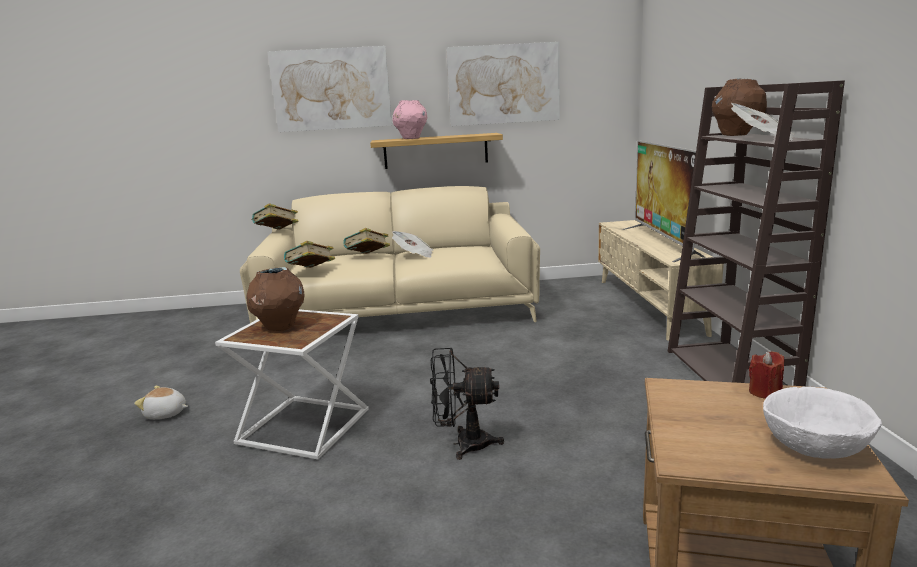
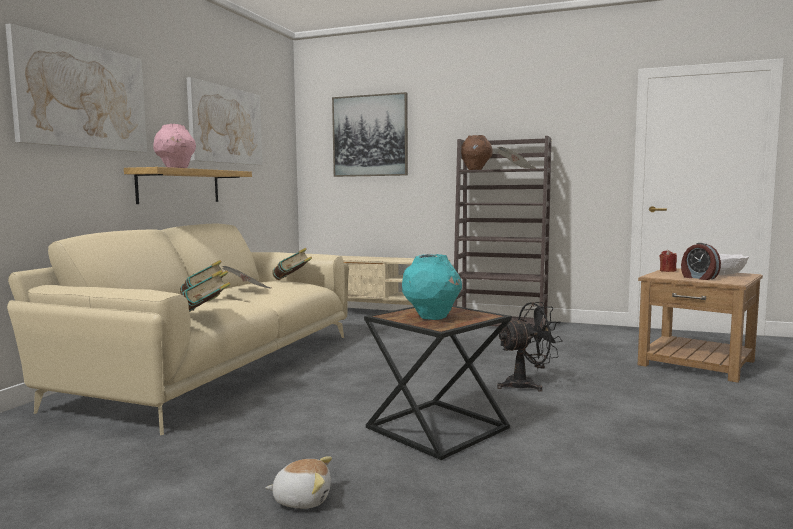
camera: 65 degrees left, 10 degrees down
plush toy [134,386,188,419] -> plush toy turned 120 degrees counterclockwise [265,456,332,508]
white side table [215,309,369,459] -> black side table [364,306,512,460]
brown vase [247,267,304,331] -> turquoise vase [402,254,462,320]
book [252,203,298,229] -> book moved to [272,248,312,280]
black fan [430,348,504,460] -> black fan turned 135 degrees counterclockwise [497,302,563,392]
television [622,140,705,262] -> none
none -> picture [332,92,408,177]
none -> alarm clock [681,243,721,280]

